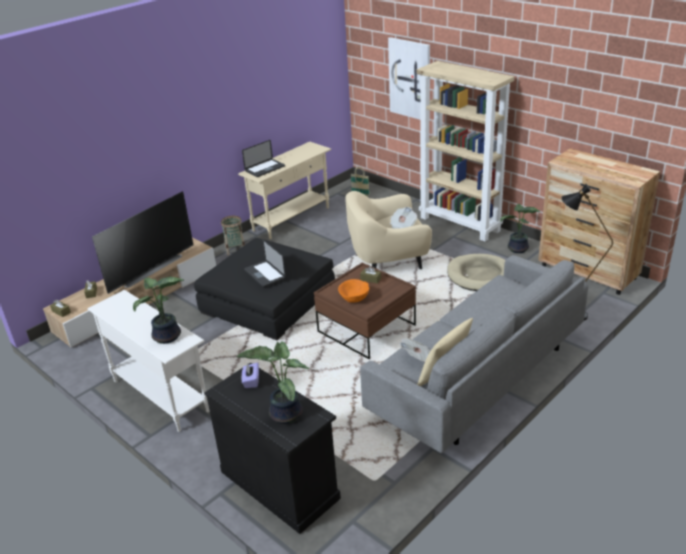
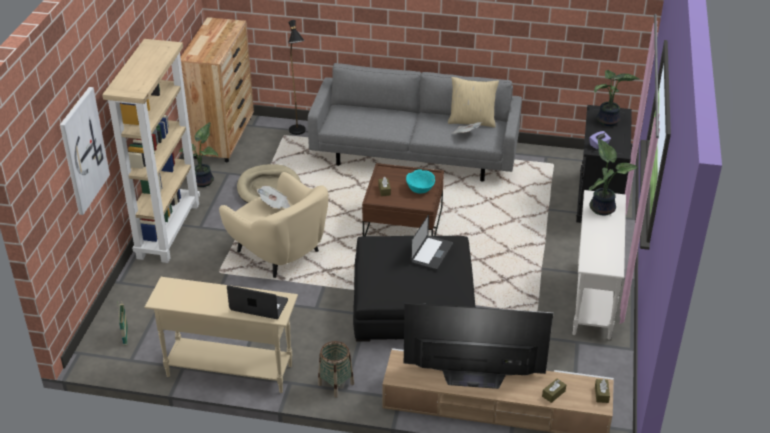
camera: 125 degrees left, 5 degrees up
orange bowl [338,279,369,303] -> turquoise bowl [406,169,435,194]

